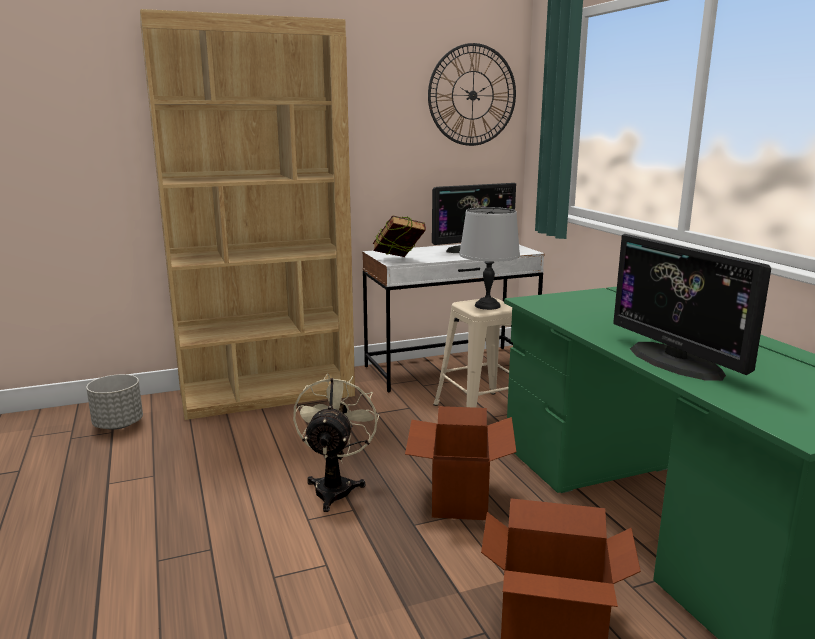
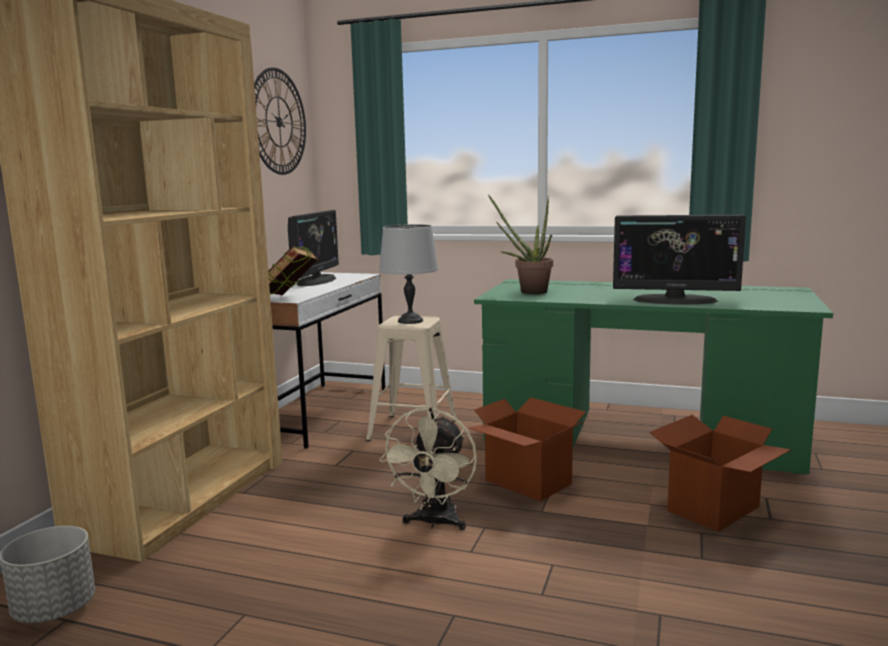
camera: 50 degrees left, 5 degrees down
beige fan [293,373,379,512] -> beige fan turned 120 degrees counterclockwise [379,407,477,530]
none -> potted plant [488,194,553,294]

